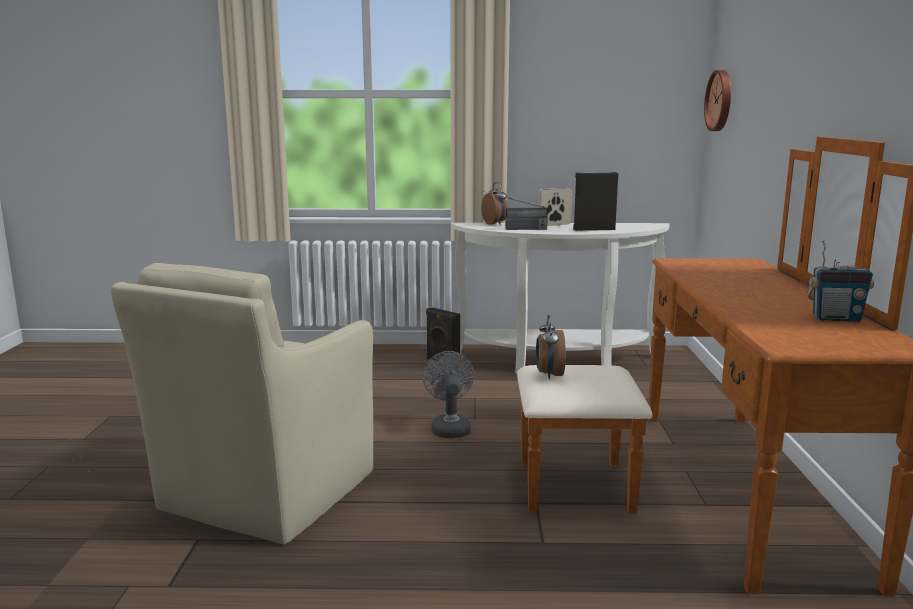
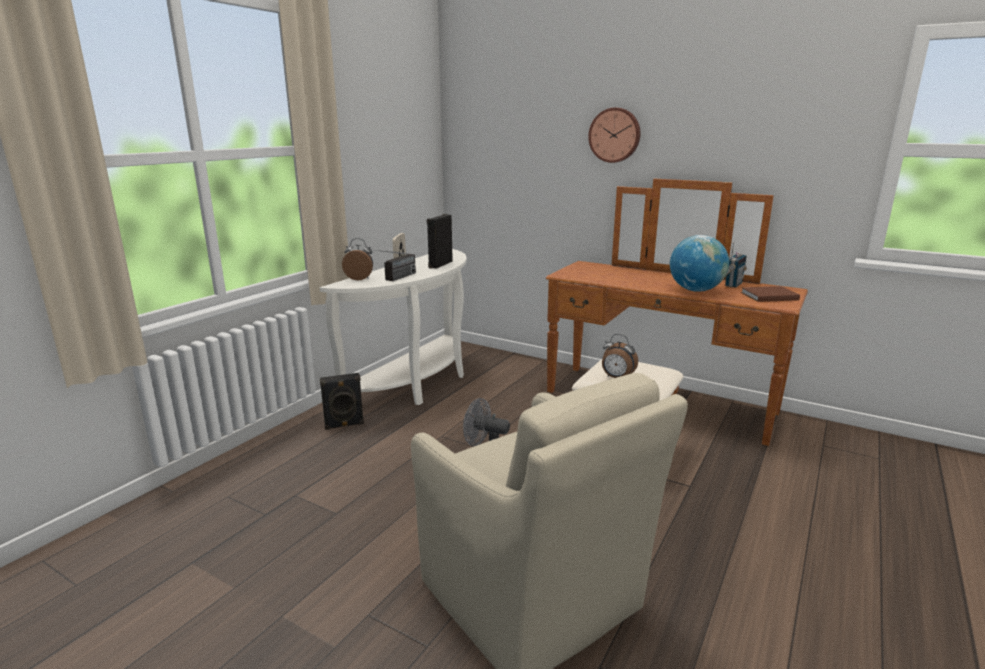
camera: 60 degrees left, 5 degrees up
wall clock [704,70,731,131] -> wall clock moved to [588,108,641,163]
none -> globe [670,235,729,292]
none -> brown book [741,286,800,302]

